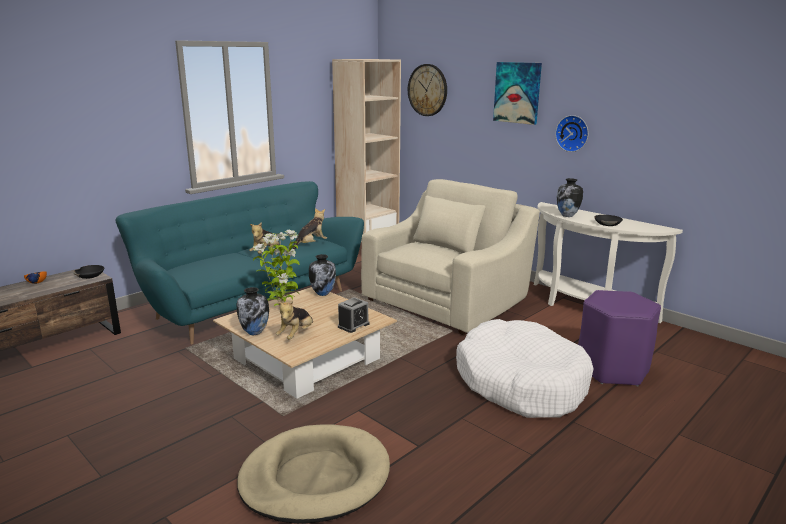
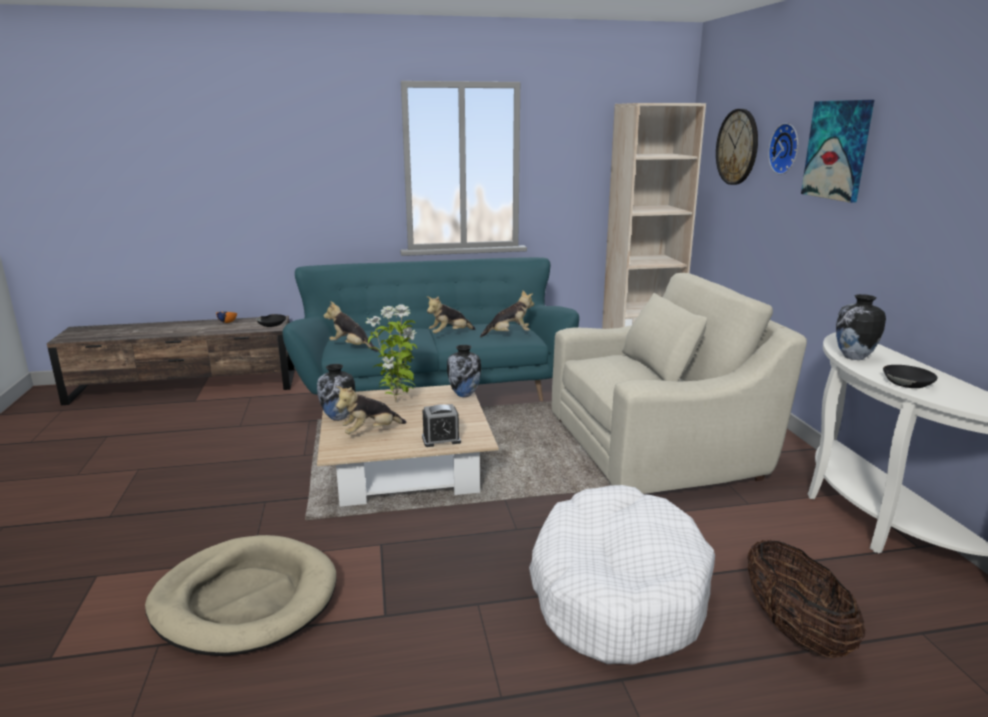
camera: 35 degrees right, 0 degrees up
wall clock [555,115,589,152] -> wall clock moved to [768,123,798,175]
purple stool [578,290,661,386] -> basket [747,540,866,658]
none -> plush toy [323,301,379,352]

